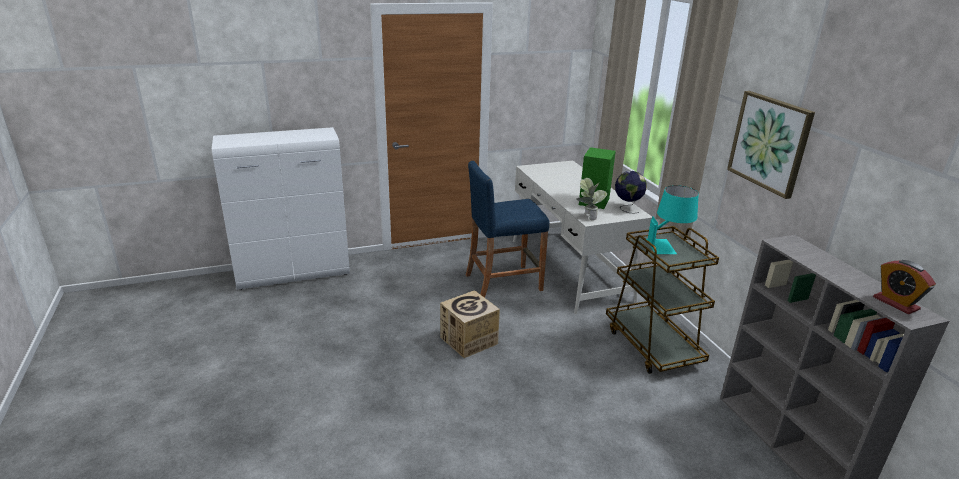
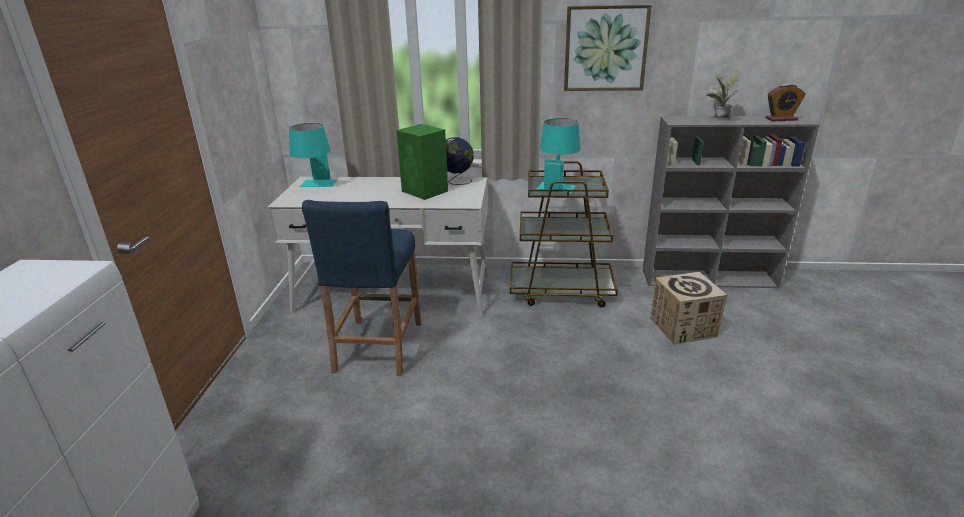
camera: 65 degrees left, 0 degrees up
cardboard box [440,290,500,358] -> cardboard box moved to [650,272,727,345]
potted plant [576,178,607,220] -> potted plant moved to [705,70,742,120]
none -> turquoise table lamp [289,123,337,187]

